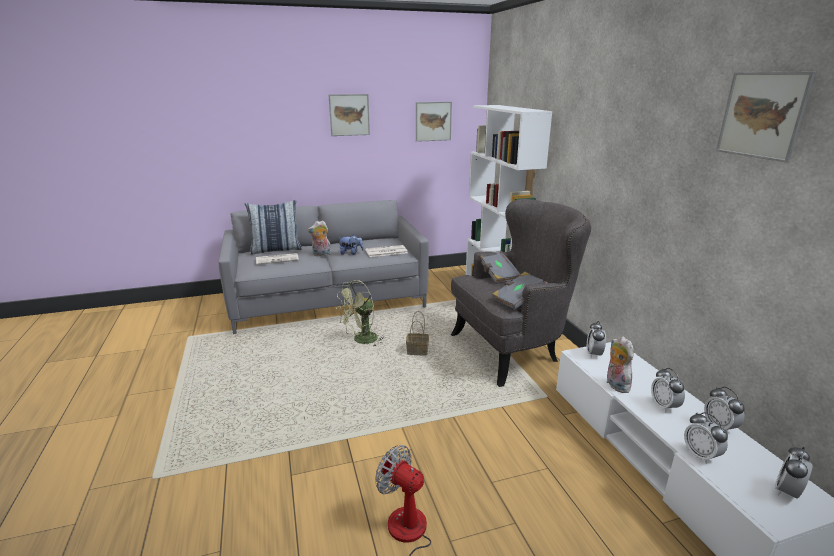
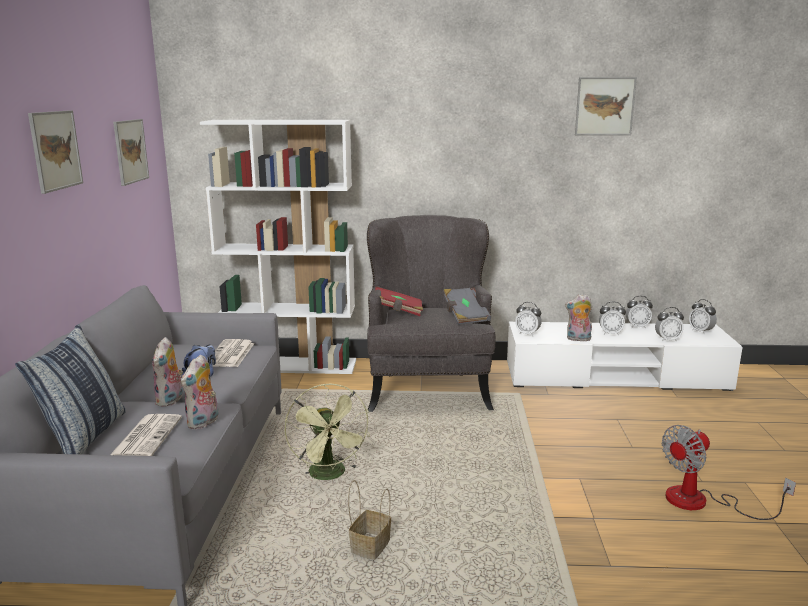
camera: 70 degrees left, 5 degrees down
basket [406,311,429,355] -> basket moved to [348,480,391,560]
grey book [481,251,521,284] -> red book [375,286,423,316]
none -> plush toy [181,354,219,430]

